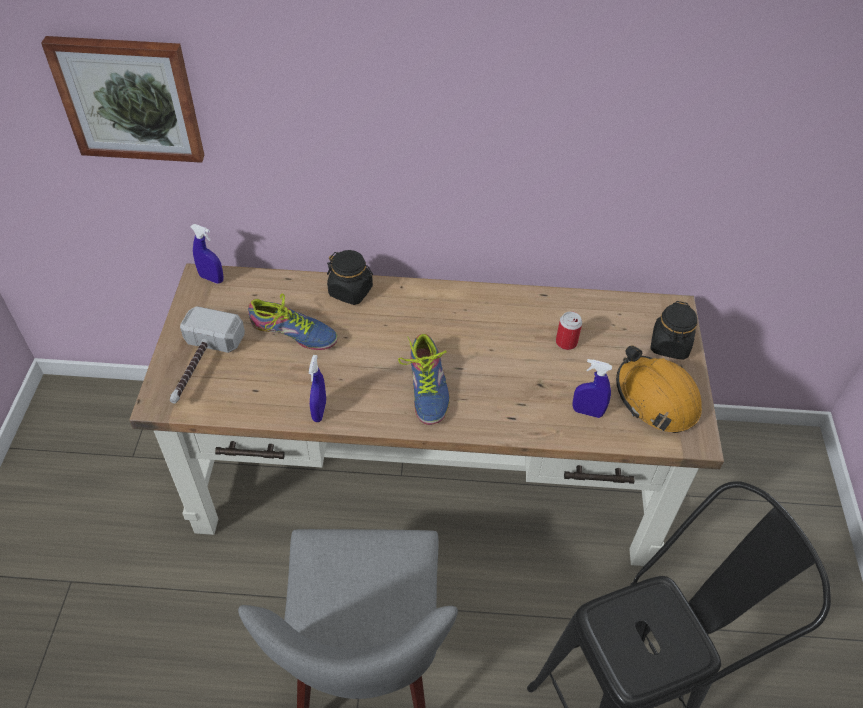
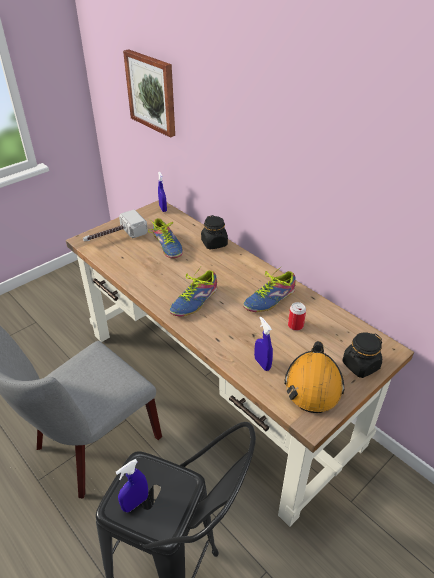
camera: 45 degrees right, 10 degrees down
blue spray bottle [309,355,326,422] -> blue spray bottle moved to [116,459,148,512]
none -> shoe [243,266,296,312]

